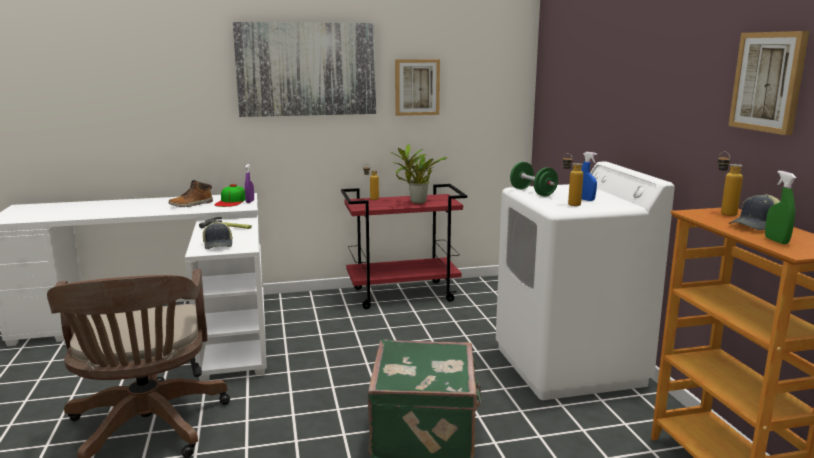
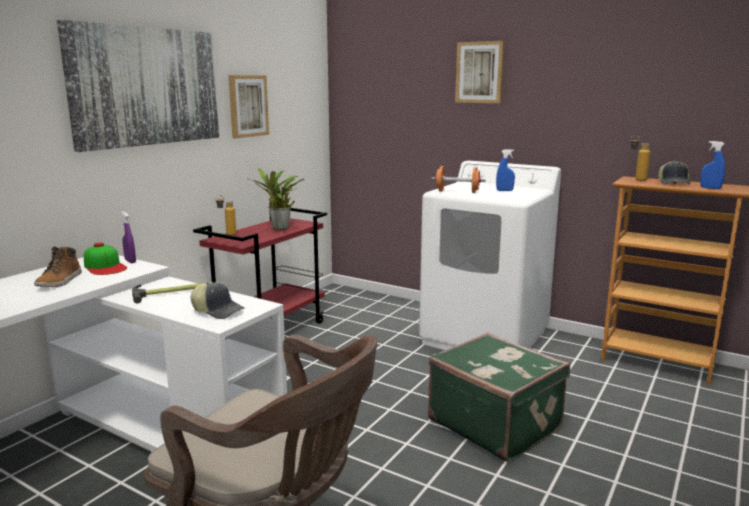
camera: 45 degrees left, 0 degrees up
green dumbbell [510,162,558,196] -> orange dumbbell [431,166,485,193]
bottle [563,153,583,206] -> none
picture [728,31,809,135] -> picture moved to [455,41,505,103]
green spray bottle [765,171,797,244] -> blue spray bottle [700,141,725,189]

